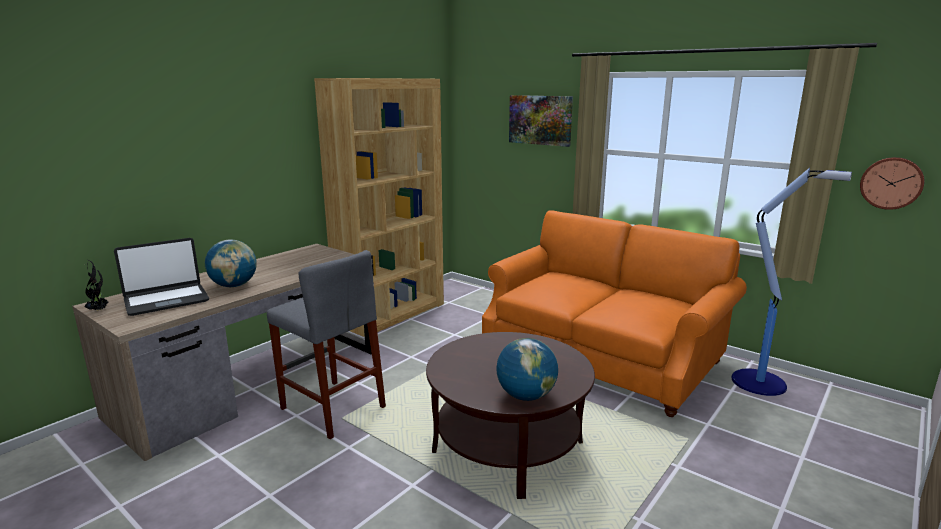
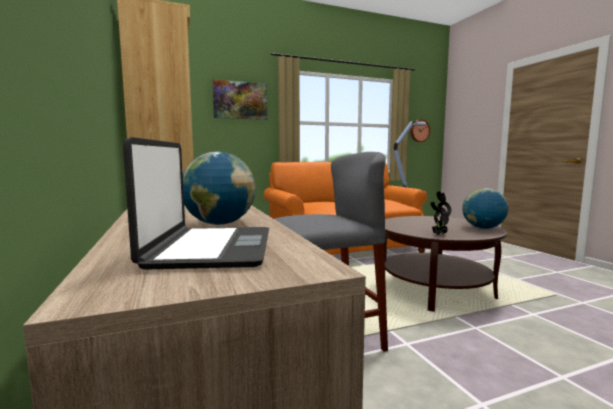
camera: 60 degrees left, 10 degrees down
potted plant [83,259,109,311] -> potted plant moved to [431,191,451,235]

